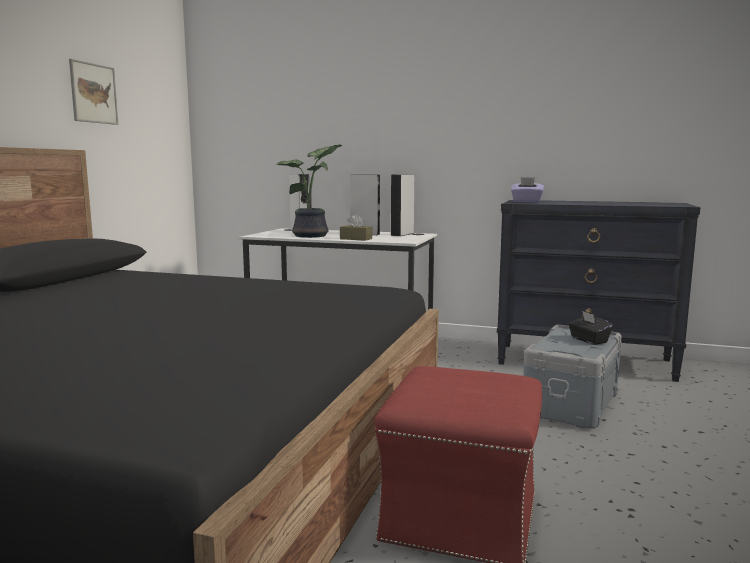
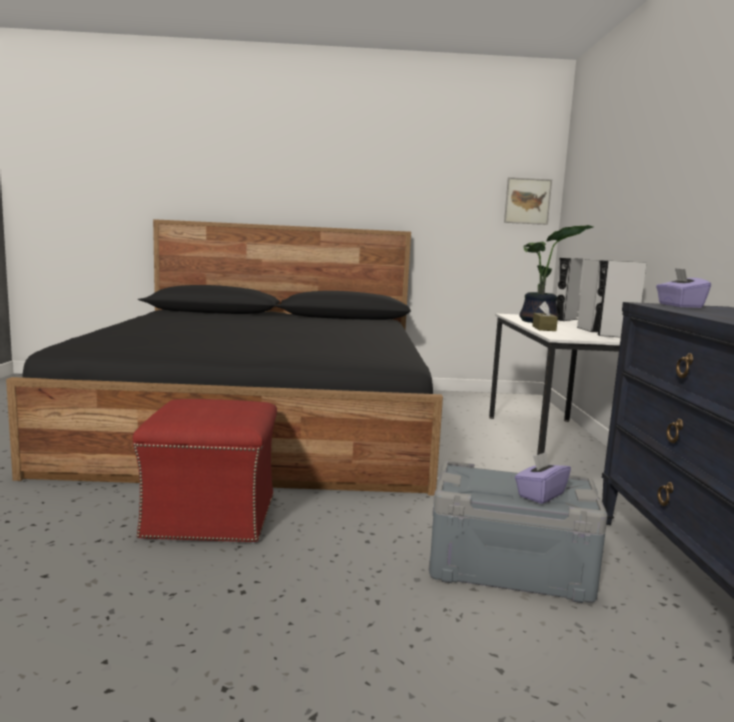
camera: 70 degrees right, 0 degrees up
picture [69,59,119,125] -> picture moved to [504,177,552,225]
black tissue box [568,311,613,345] -> purple tissue box [515,452,571,504]

